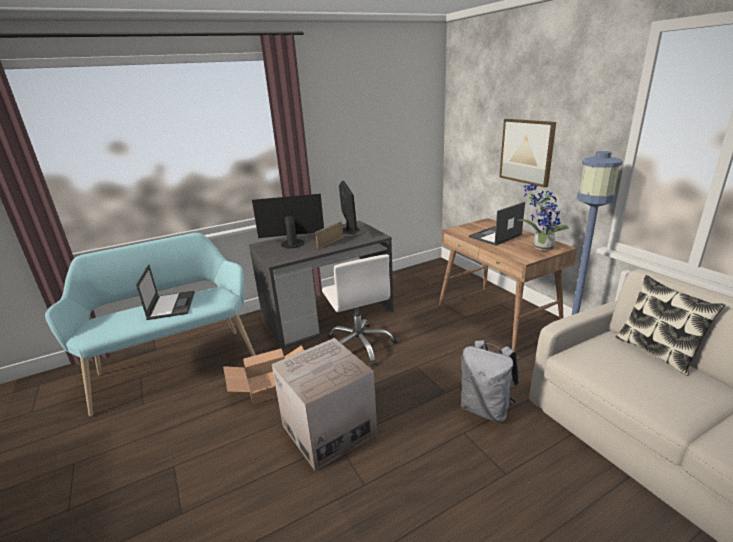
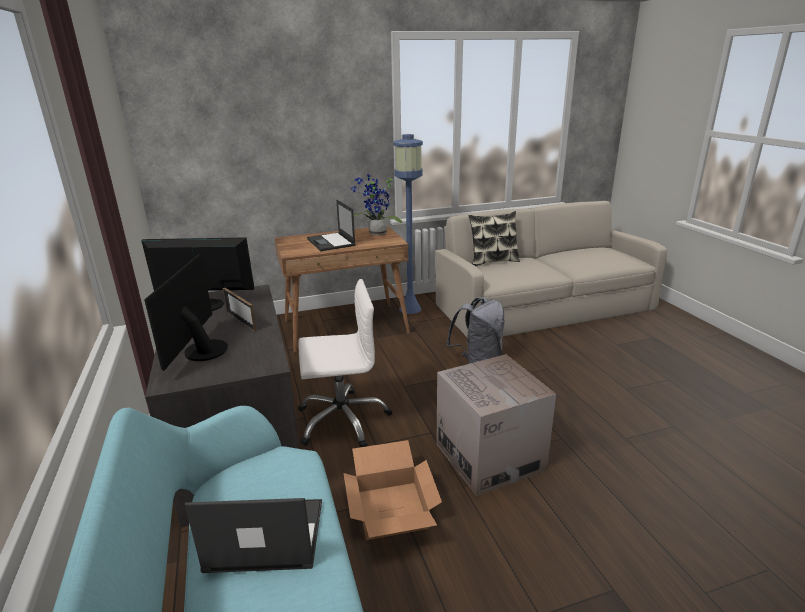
camera: 80 degrees left, 0 degrees up
picture [499,119,556,187] -> none

